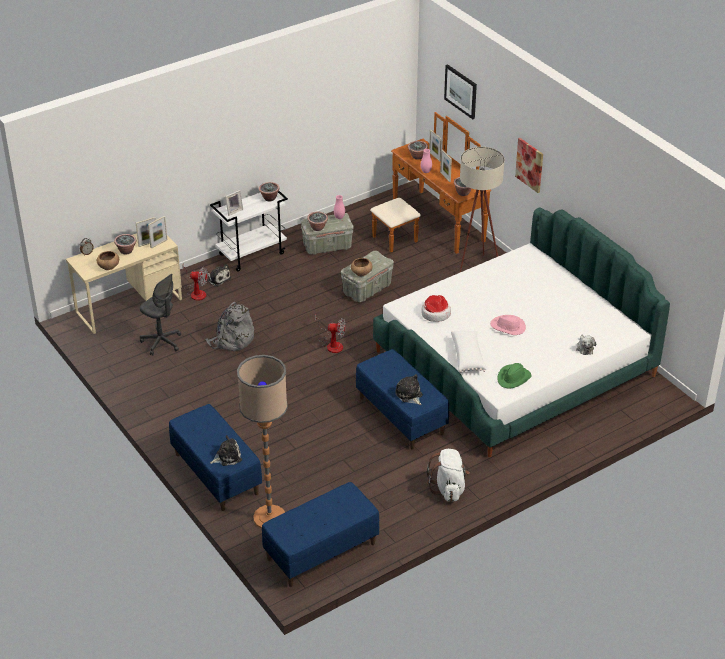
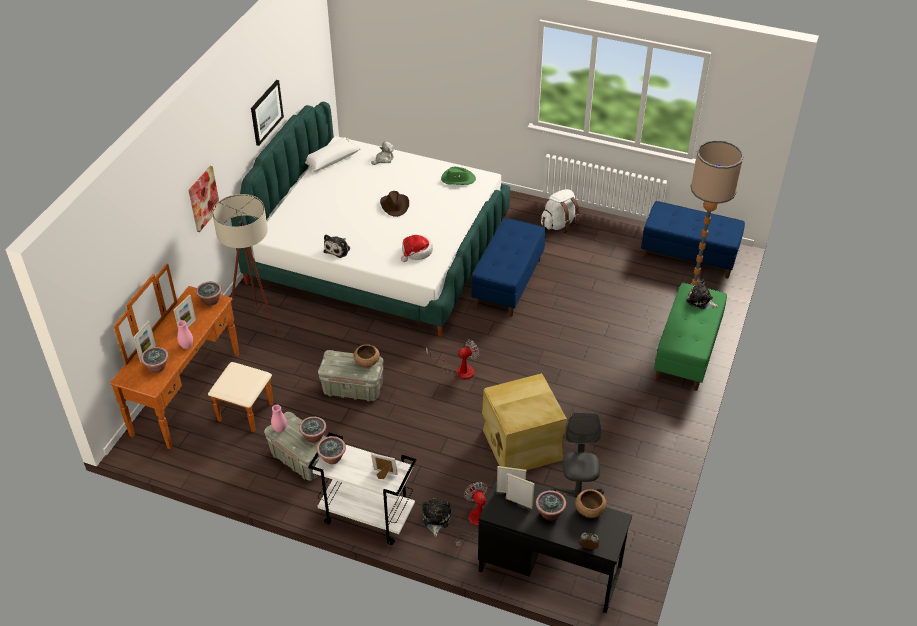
camera: 125 degrees left, 5 degrees up
beige desk [66,233,182,334] -> black desk [478,479,632,613]
blue bench [169,404,262,511] -> green bench [654,283,727,391]
grey backpack [205,302,254,351] -> beige storage box [482,373,567,470]
fan [315,315,346,353] -> fan turned 90 degrees clockwise [426,339,479,379]
plush toy [395,374,423,405] -> plush toy moved to [324,235,350,258]
picture [444,64,477,119] -> picture moved to [251,80,284,146]
white pillow [451,331,488,373] -> white pillow moved to [305,137,360,172]
pink hat [490,315,526,335] -> brown hat [380,191,409,217]

